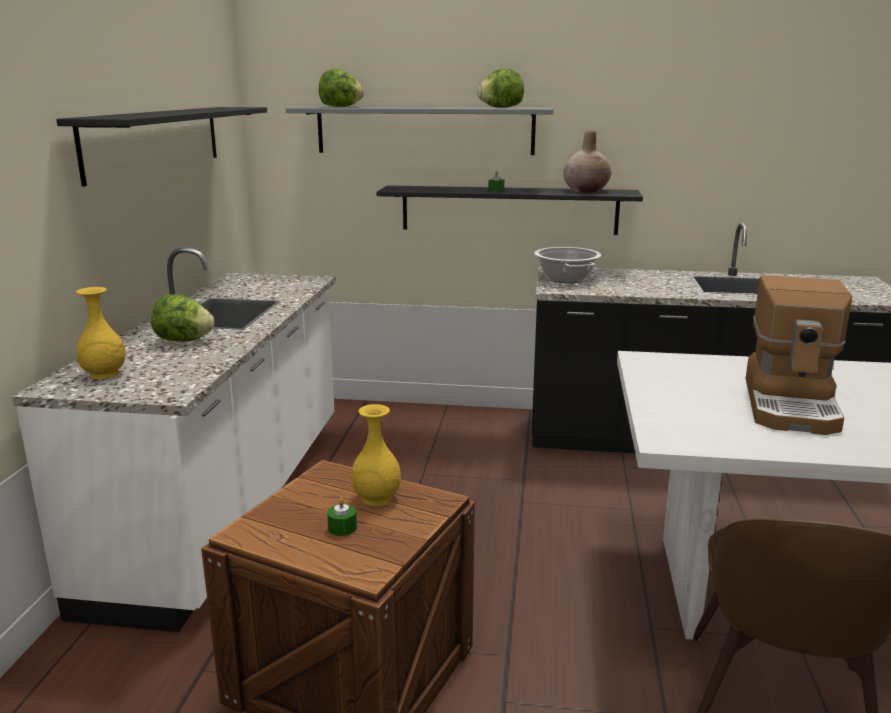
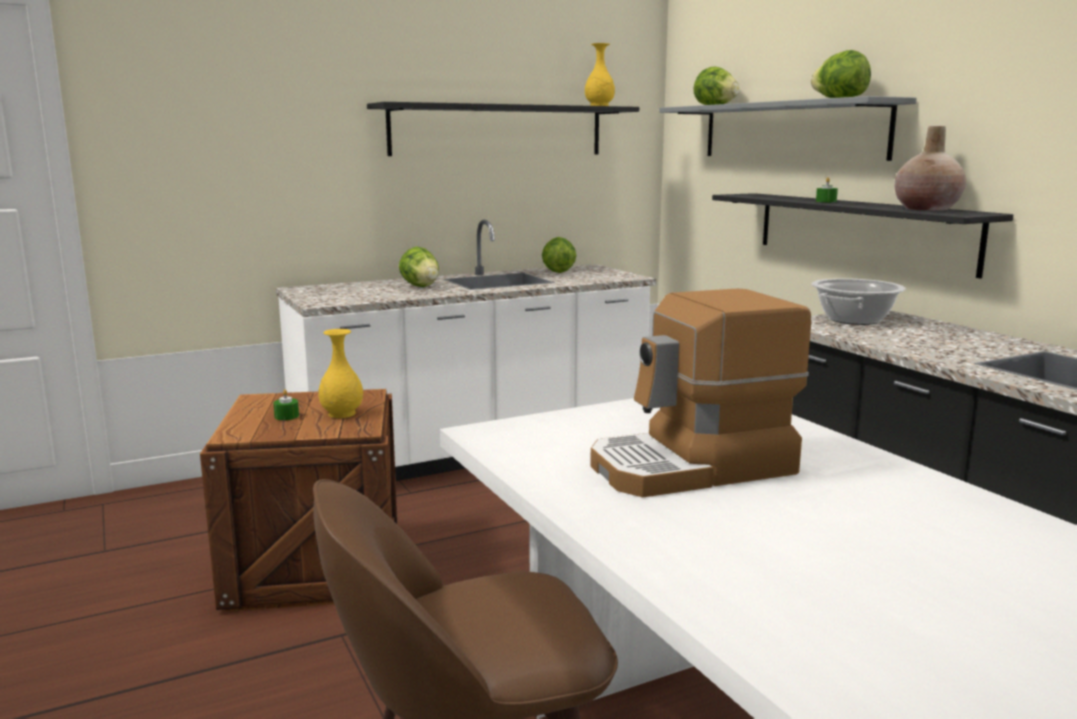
camera: 55 degrees right, 5 degrees down
yellow vase [76,287,125,380] -> yellow vase moved to [585,43,615,106]
none -> lettuce [542,237,576,273]

